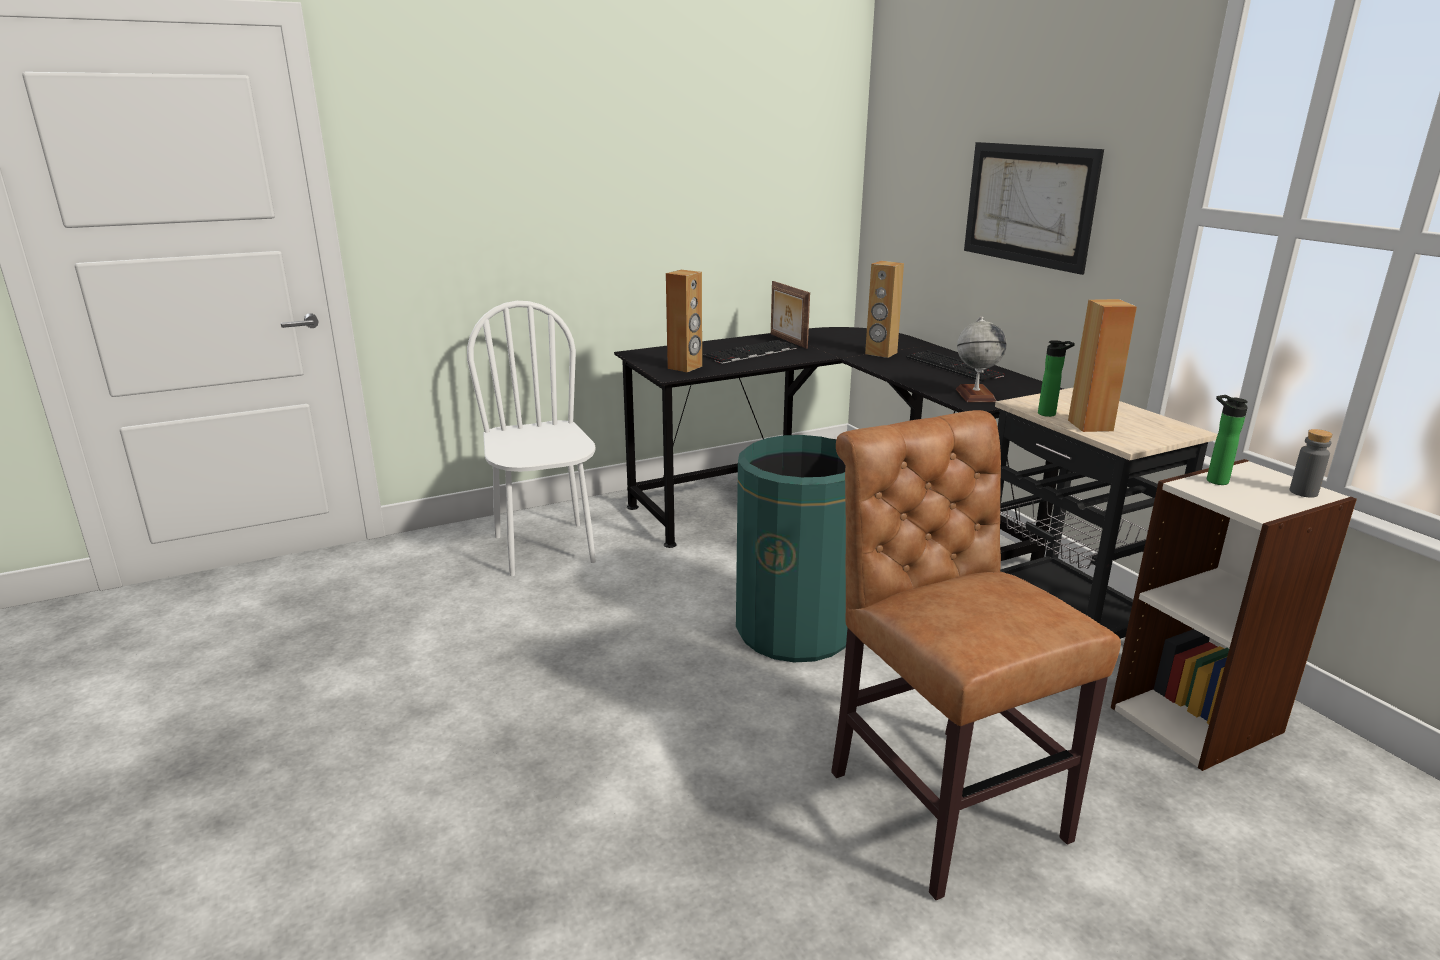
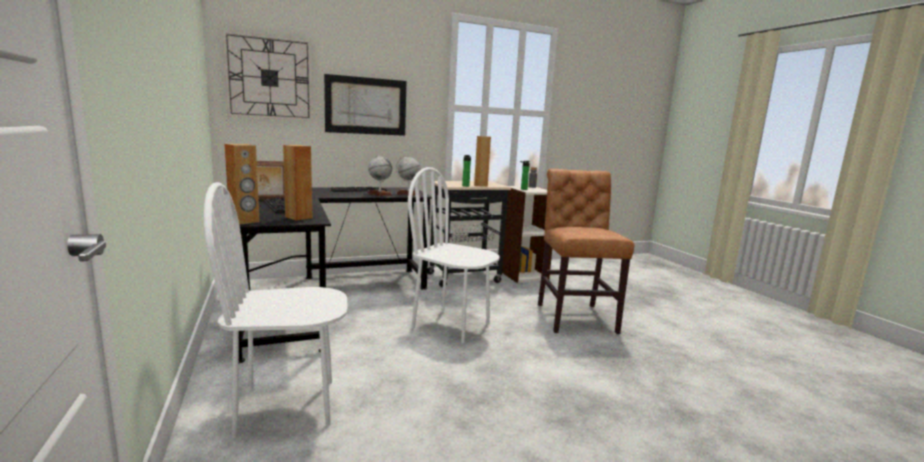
camera: 85 degrees left, 10 degrees down
green trash can [736,435,848,662] -> white chair [408,167,500,343]
brown chair [831,410,1121,900] -> brown chair turned 105 degrees clockwise [538,169,635,334]
brown speaker [865,261,904,358] -> brown speaker moved to [225,144,260,225]
none -> wall clock [222,30,312,121]
none -> globe [368,155,392,196]

